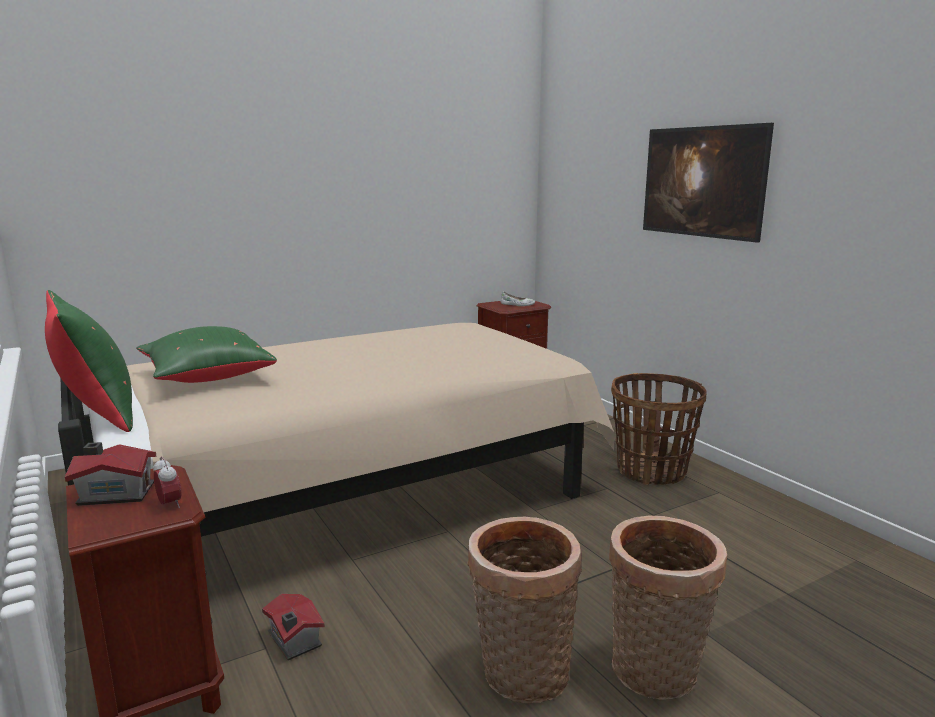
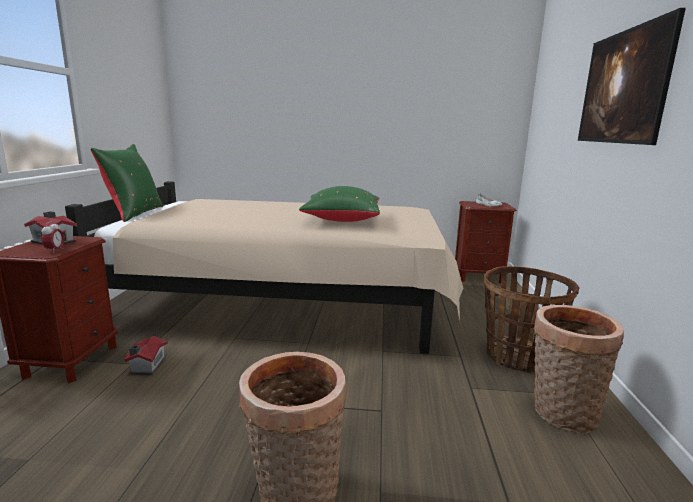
camera: 35 degrees right, 0 degrees up
green pillow [136,326,277,383] -> green pillow moved to [299,186,380,222]
basket [467,517,582,703] -> basket moved to [534,305,624,433]

